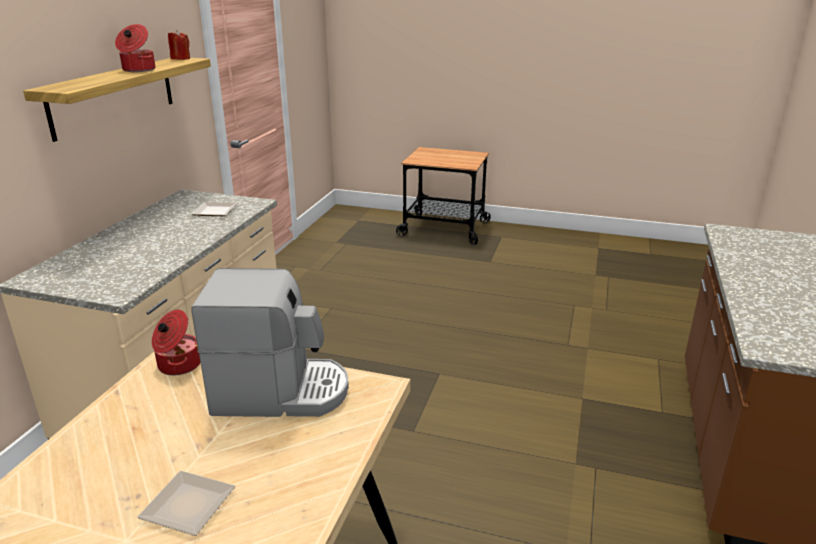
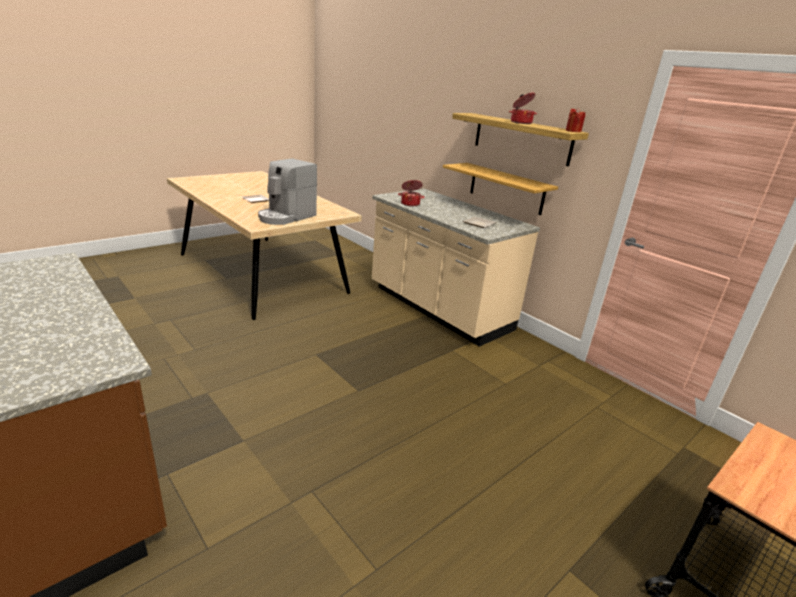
camera: 120 degrees right, 0 degrees up
cooking pot [152,310,200,375] -> cooking pot moved to [398,180,425,206]
none -> shelf [443,163,558,215]

